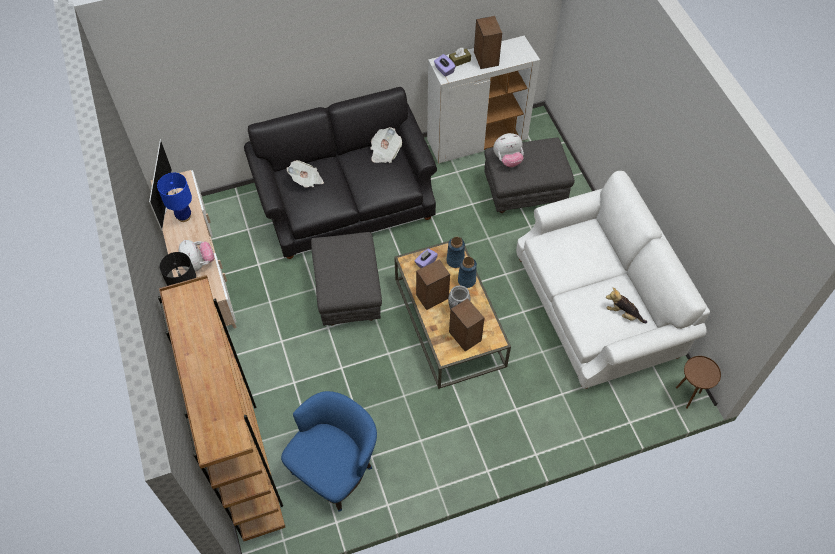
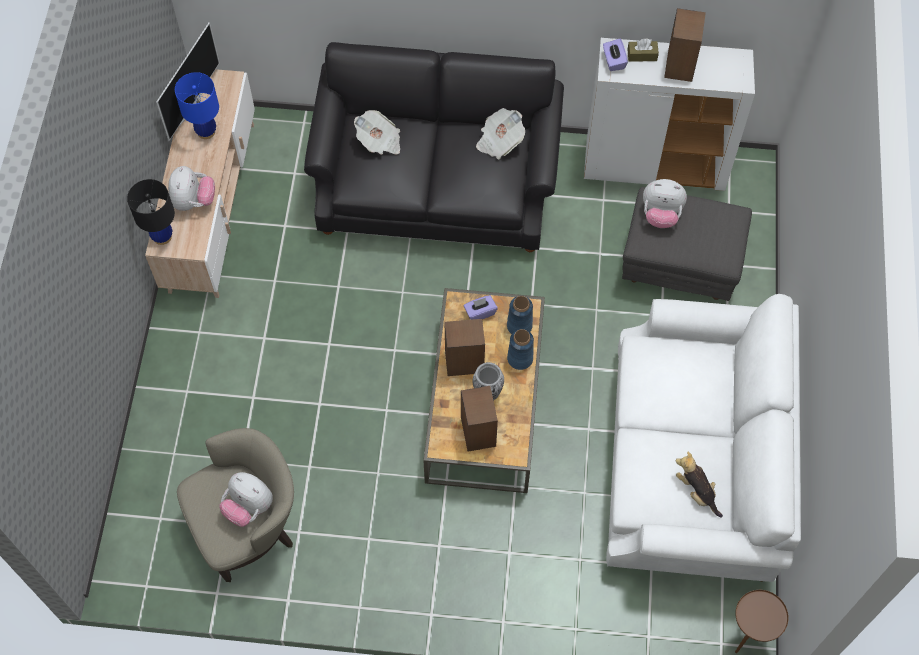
camera: 25 degrees right, 5 degrees up
brown bookcase [158,275,285,541] -> none
blue armchair [281,391,377,512] -> beige armchair [177,428,294,582]
grey ottoman [311,232,382,326] -> none
none -> plush toy [219,472,273,527]

